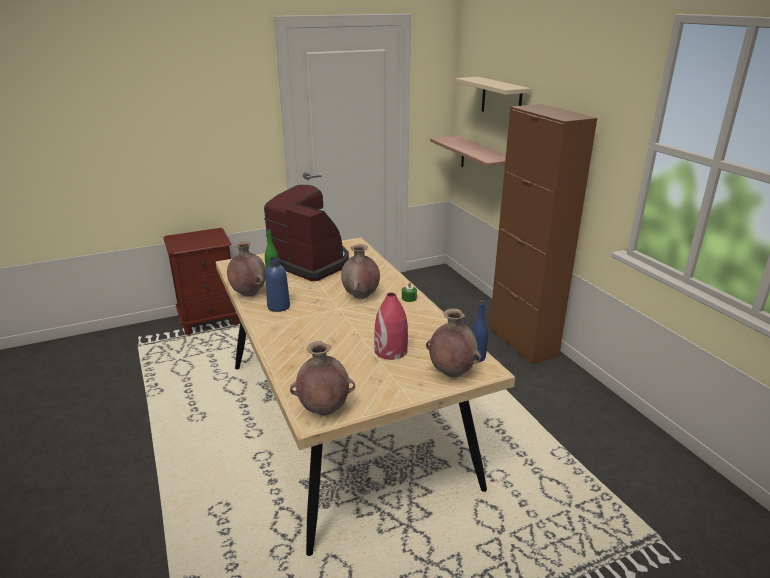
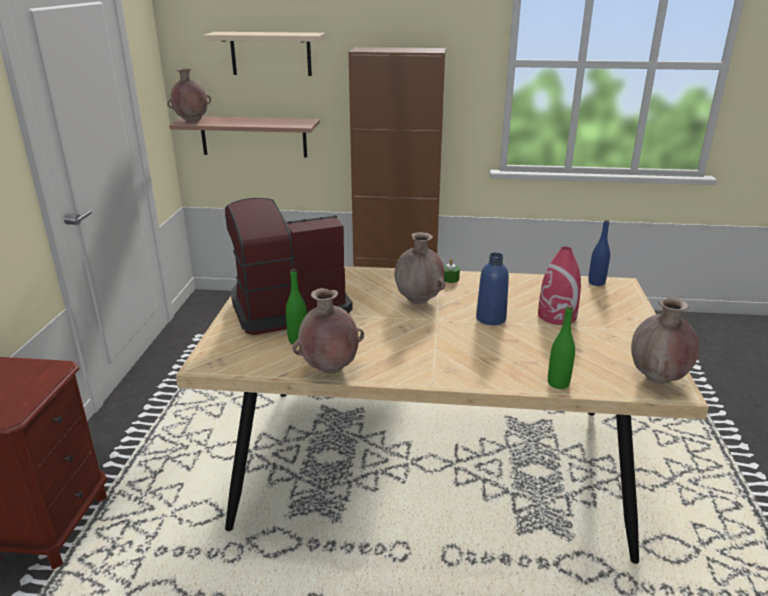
camera: 60 degrees left, 0 degrees up
blue bottle [265,257,290,312] -> blue bottle moved to [476,252,509,325]
brown vase [426,308,481,378] -> brown vase moved to [167,68,211,122]
none -> green bottle [548,305,575,389]

